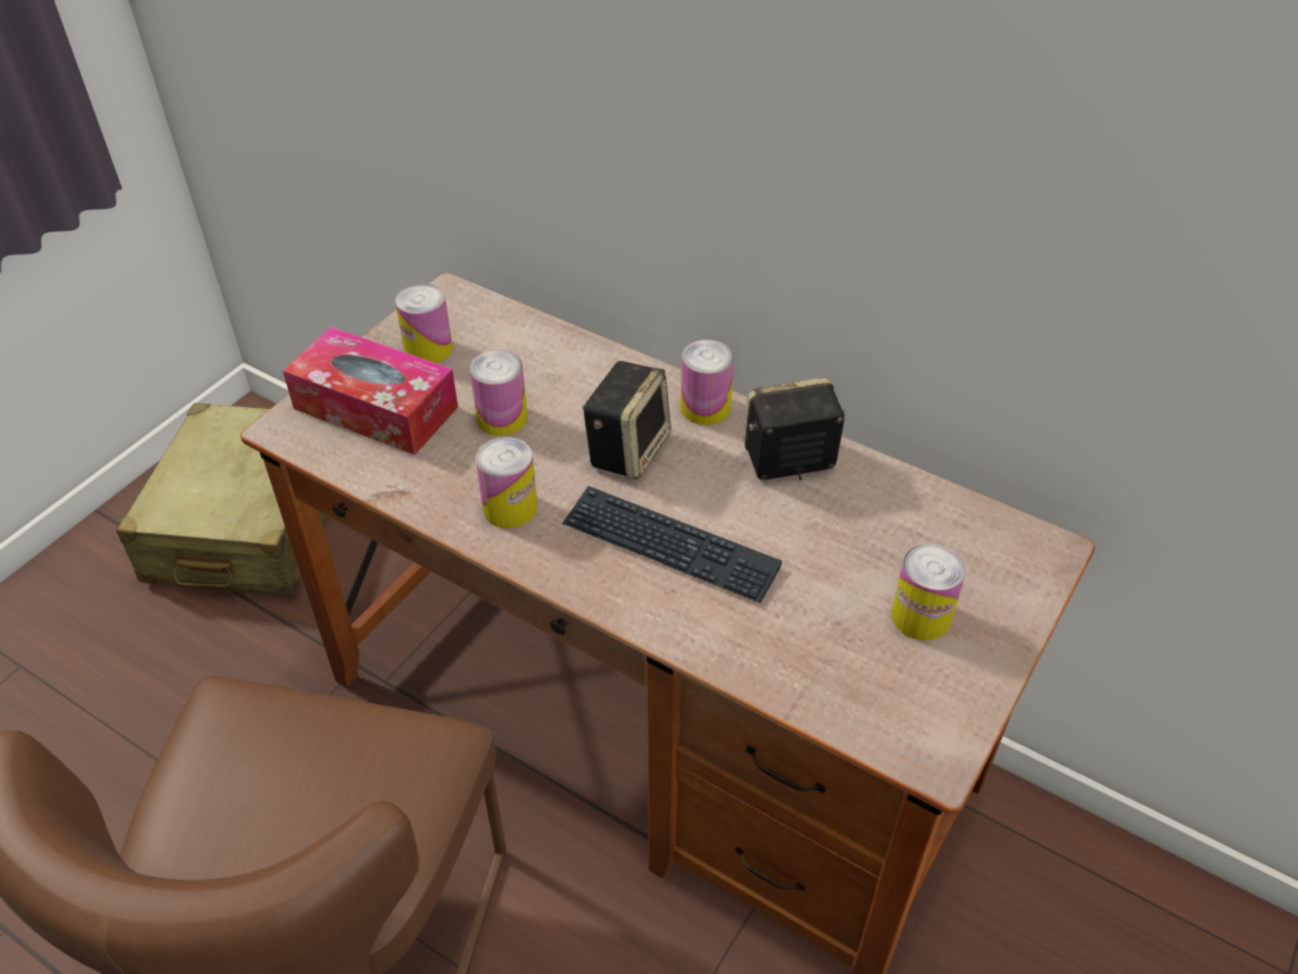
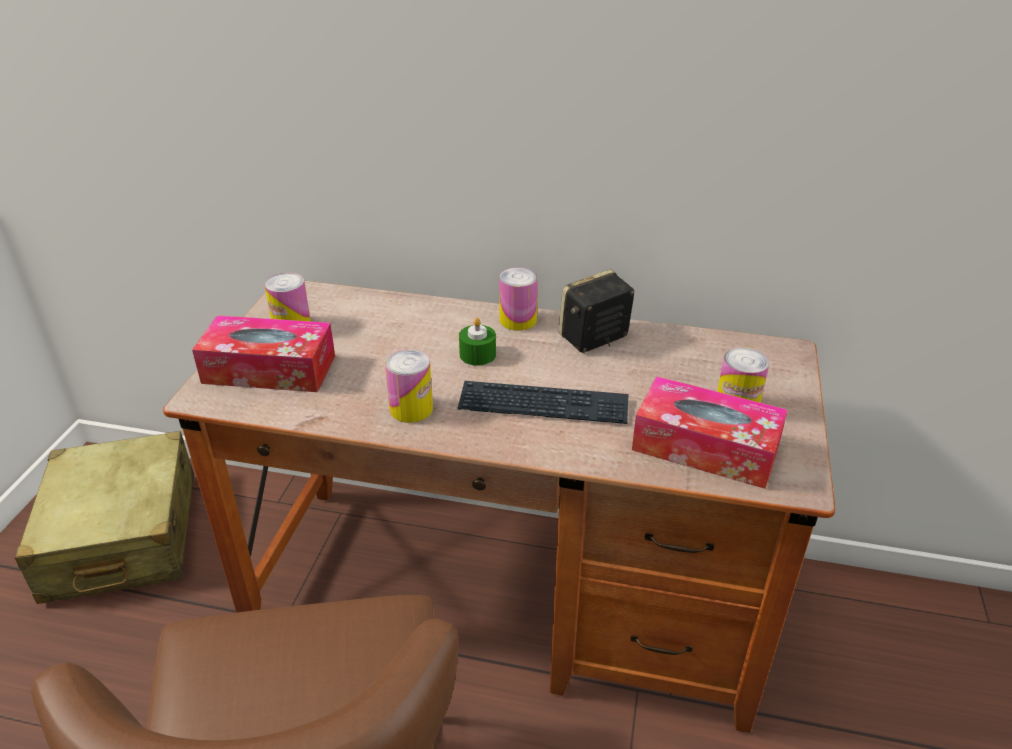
camera: 20 degrees left, 10 degrees down
can [470,350,528,436] -> none
speaker [582,361,671,480] -> green candle [459,318,496,366]
none -> tissue box [632,376,788,489]

